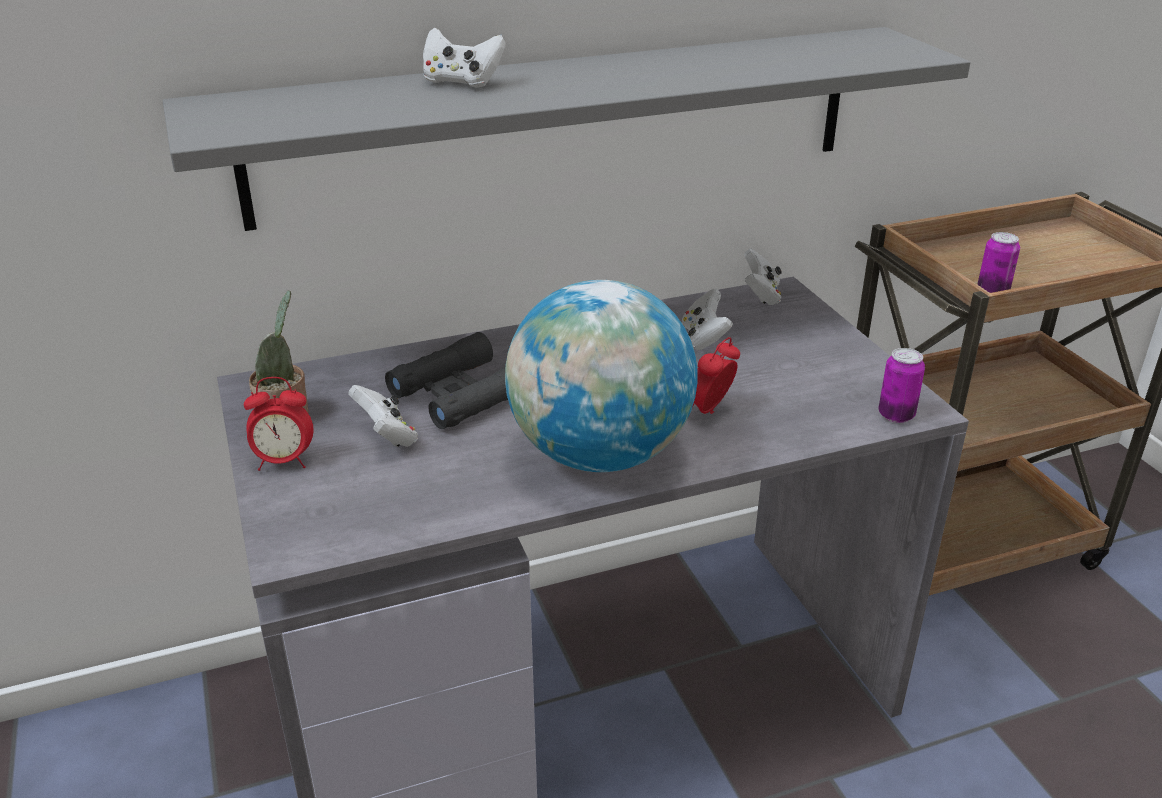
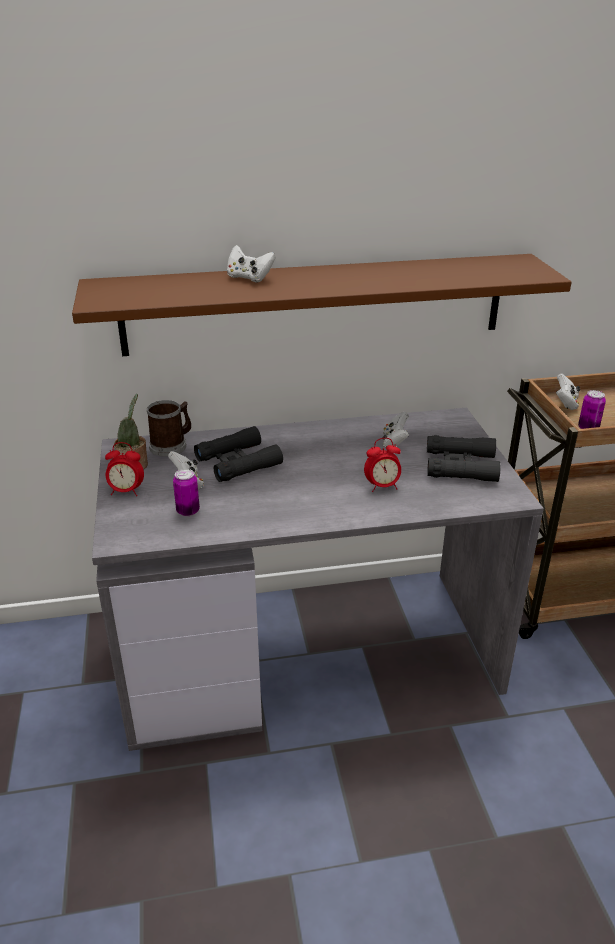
camera: 10 degrees right, 0 degrees up
grey shelf [163,27,970,231] -> brown shelf [72,254,572,356]
globe [505,280,698,472] -> none
alarm clock [692,337,740,414] -> alarm clock turned 150 degrees counterclockwise [364,438,401,492]
white game controller [744,249,782,305] -> white game controller moved to [556,373,580,410]
can [879,348,925,423] -> can moved to [173,469,200,516]
none -> mug [147,400,191,456]
none -> black binoculars [427,435,500,482]

